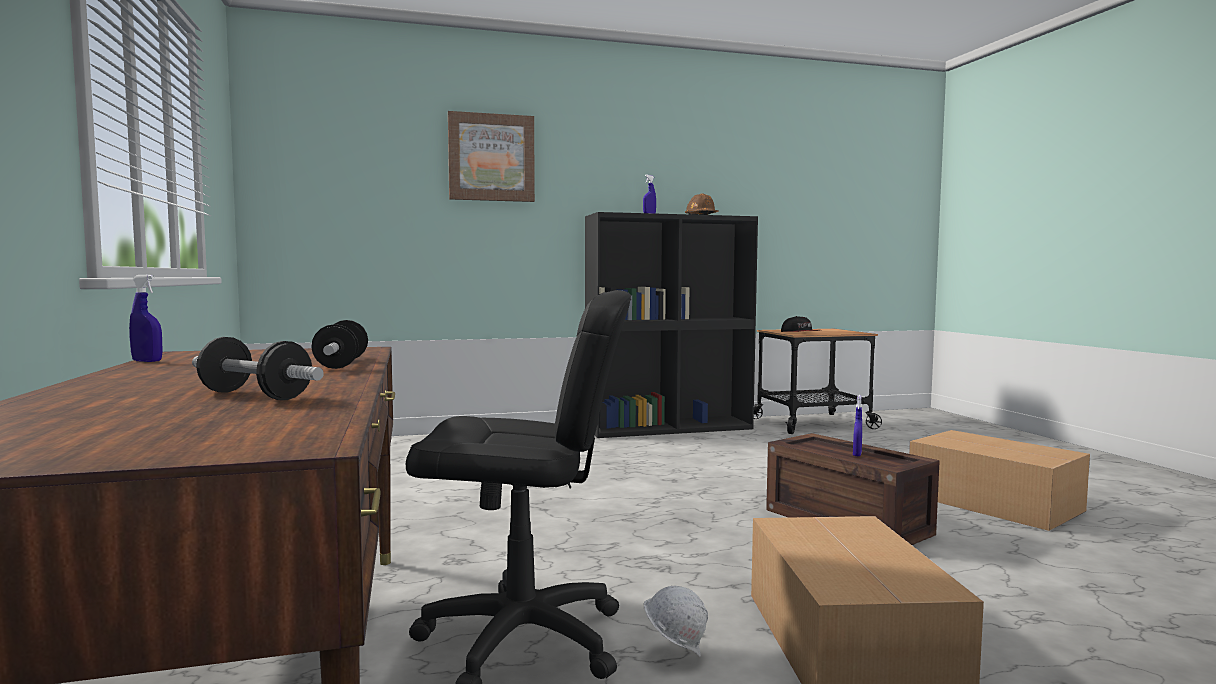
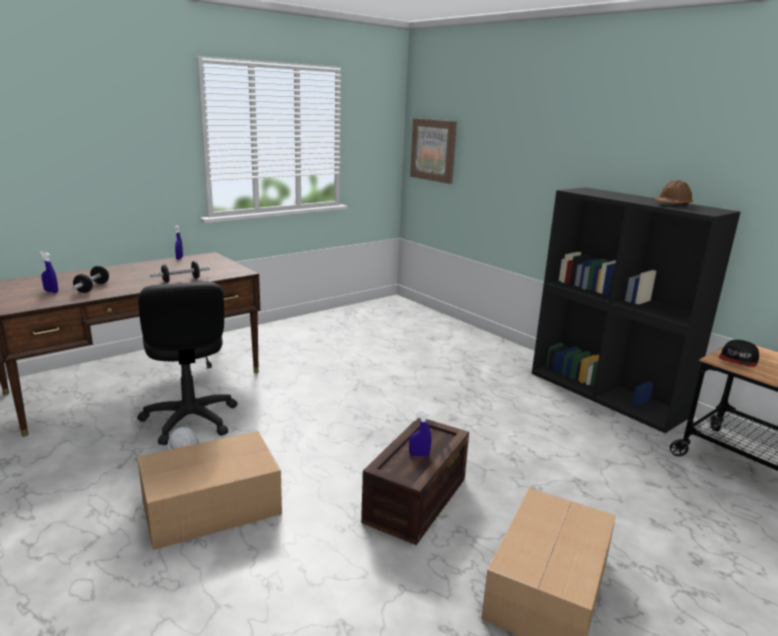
camera: 65 degrees right, 15 degrees up
picture [448,111,535,202] -> picture moved to [410,118,457,184]
blue spray bottle [643,175,656,214] -> blue spray bottle moved to [39,252,58,293]

